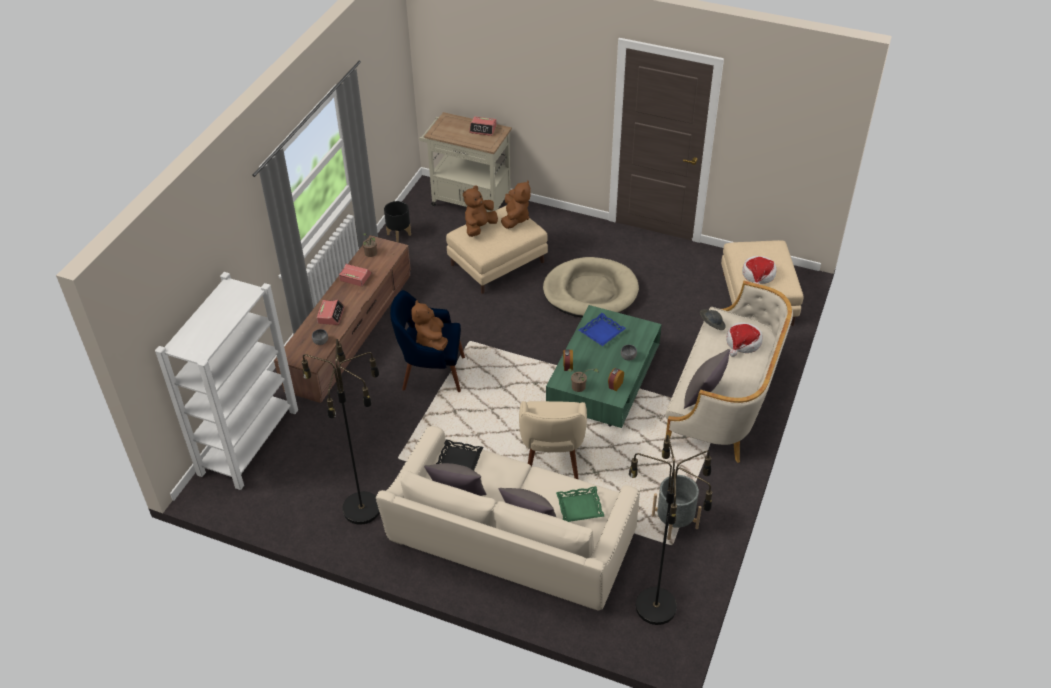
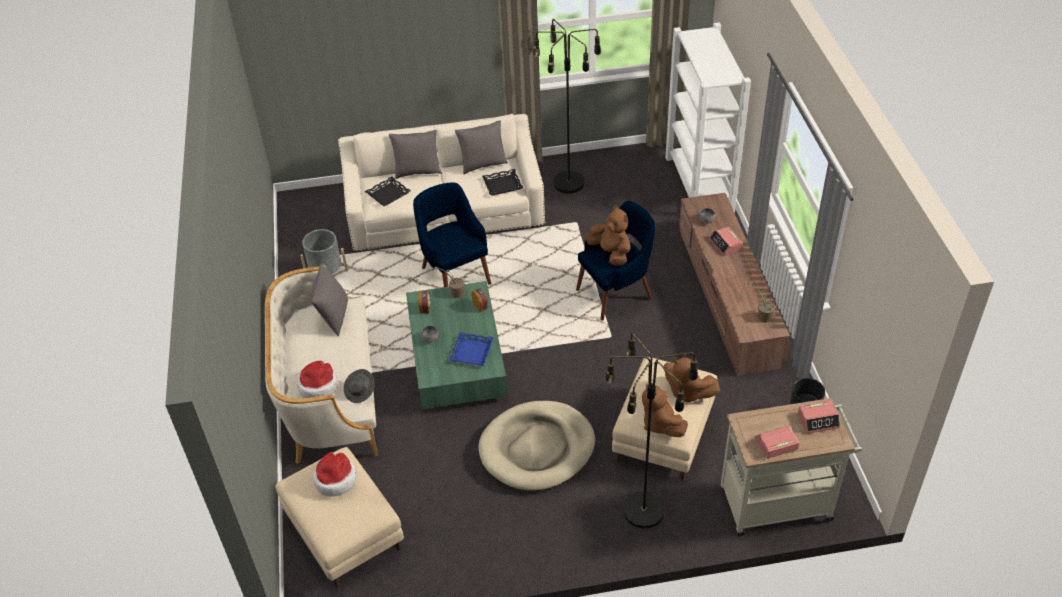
camera: 150 degrees right, 0 degrees up
alarm clock [339,264,371,286] -> alarm clock moved to [798,401,840,434]
brown plush toy [463,185,498,237] -> brown plush toy turned 120 degrees clockwise [664,357,720,402]
beige armchair [519,401,587,480] -> blue armchair [413,183,491,287]
green tray [556,486,604,522] -> black tray [364,176,411,206]
floor lamp [629,435,712,625] -> floor lamp moved to [605,332,698,528]

